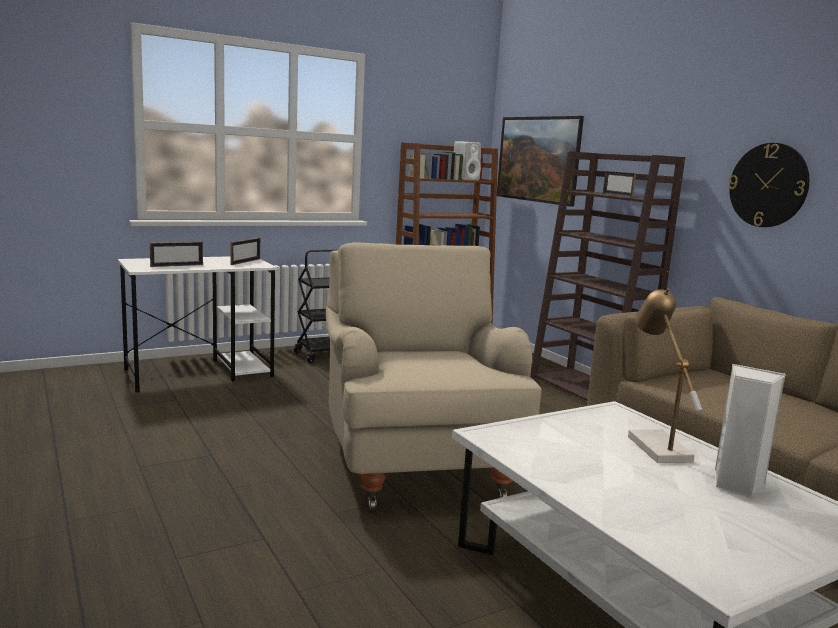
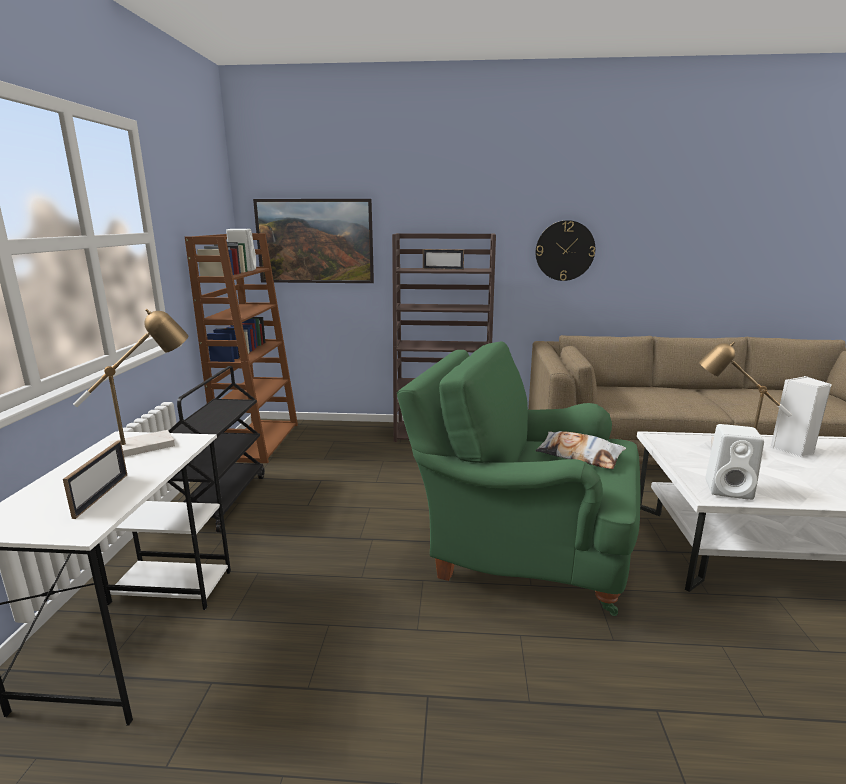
camera: 55 degrees left, 5 degrees up
picture frame [231,238,260,265] -> table lamp [73,309,188,457]
beige armchair [326,242,542,510] -> green armchair [397,341,641,616]
none -> pillow [535,431,626,469]
none -> white speaker [705,424,764,500]

